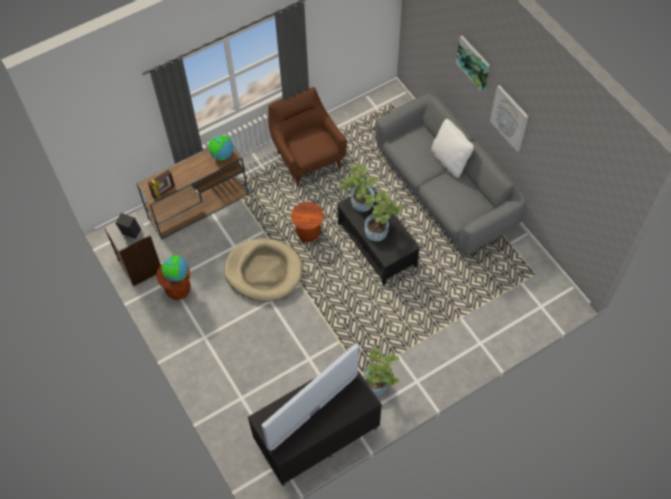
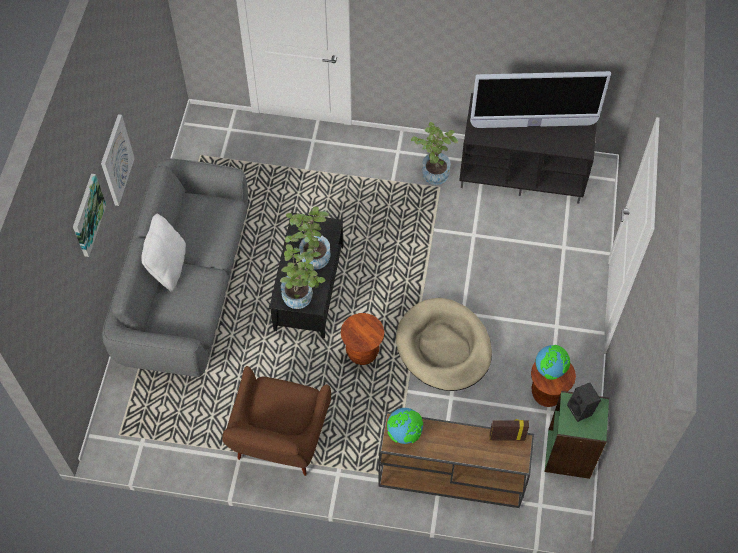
camera: 140 degrees left, 0 degrees up
grey bookcase [104,211,161,286] -> green bookcase [545,391,609,479]

